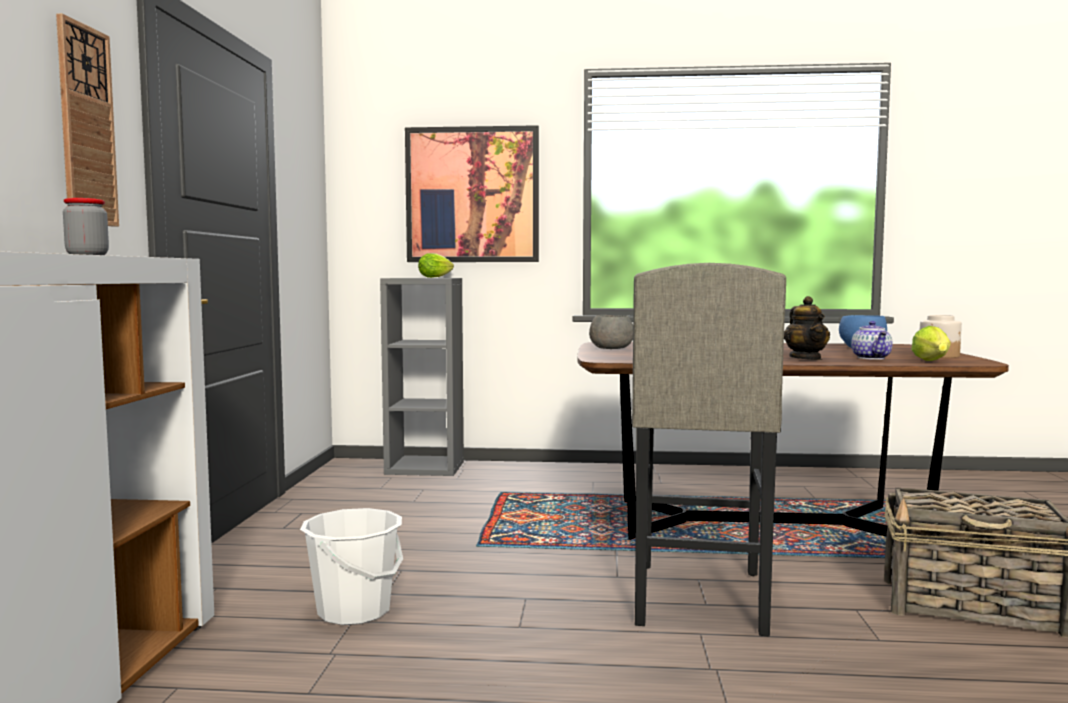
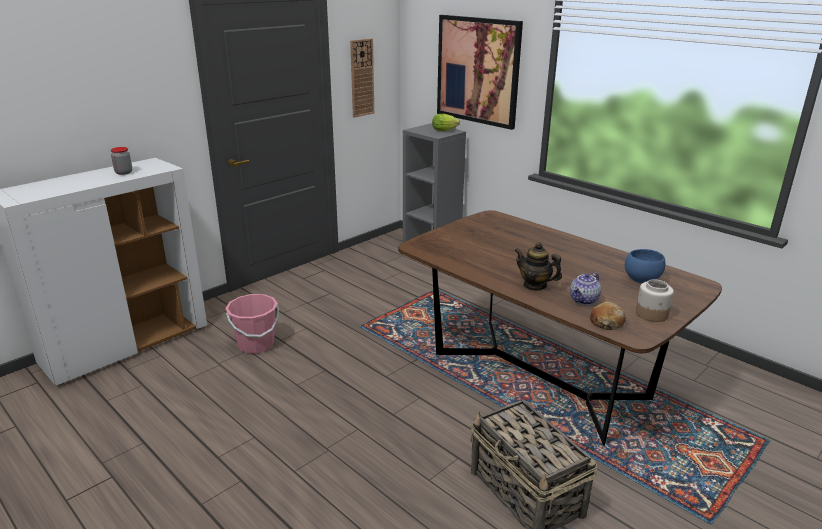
camera: 40 degrees right, 20 degrees up
wall clock [56,13,119,227] -> wall clock moved to [350,38,374,118]
white bucket [300,508,403,625] -> pink bucket [225,294,279,353]
grey bowl [589,315,633,349] -> none
grey stool [632,263,786,637] -> none
teapot [784,296,830,360] -> teapot turned 90 degrees clockwise [514,242,562,291]
lettuce [911,326,951,361] -> bread [590,302,626,330]

